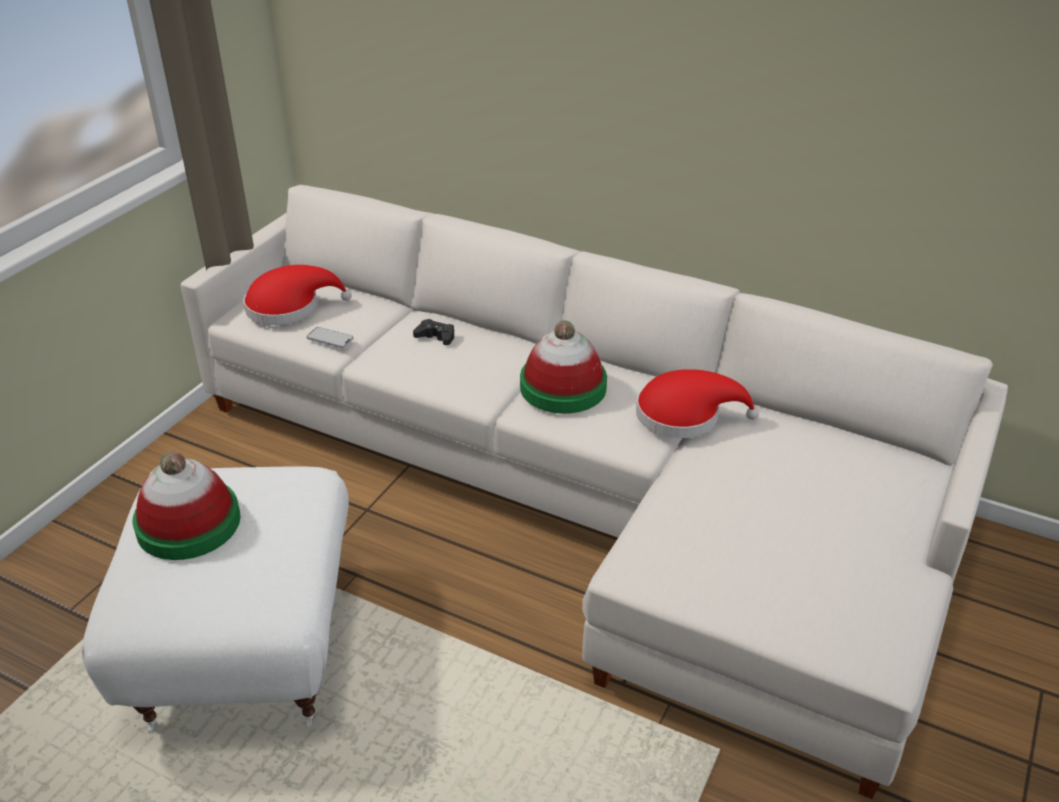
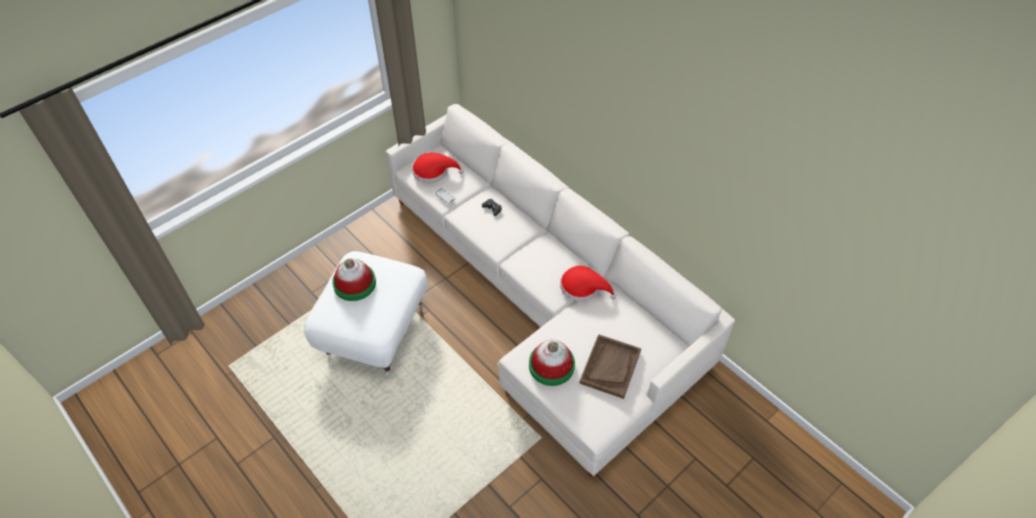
camera: 20 degrees right, 15 degrees up
hat [520,320,607,414] -> hat moved to [529,340,575,386]
none -> brown tray [579,334,641,399]

